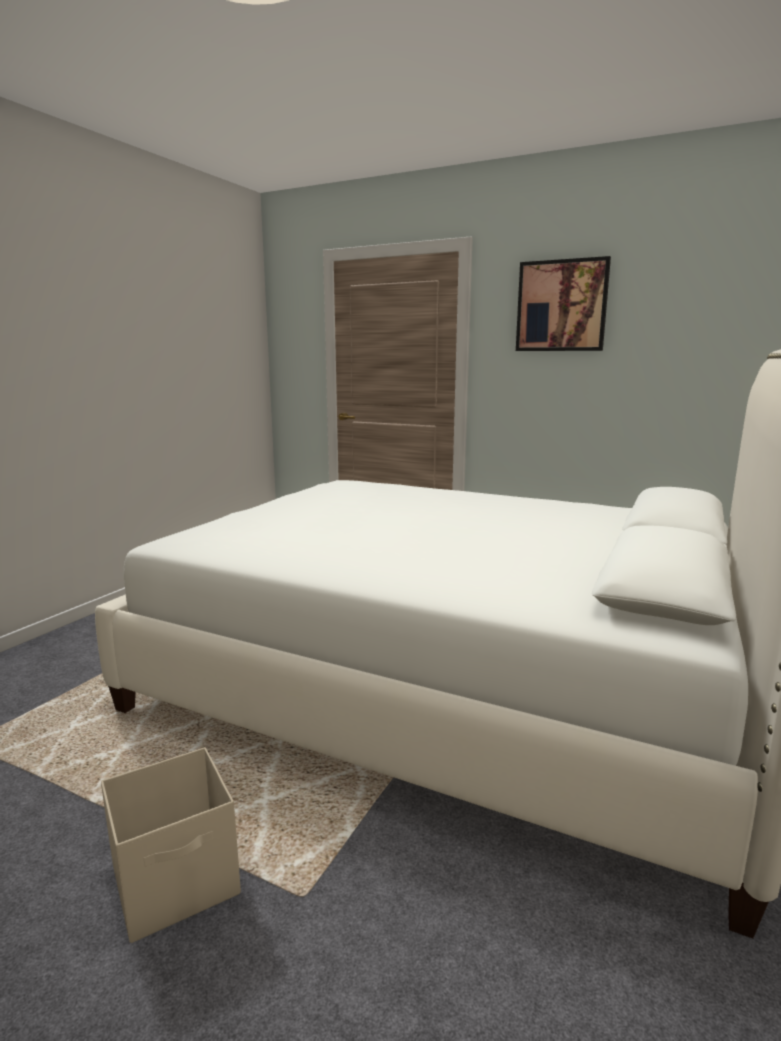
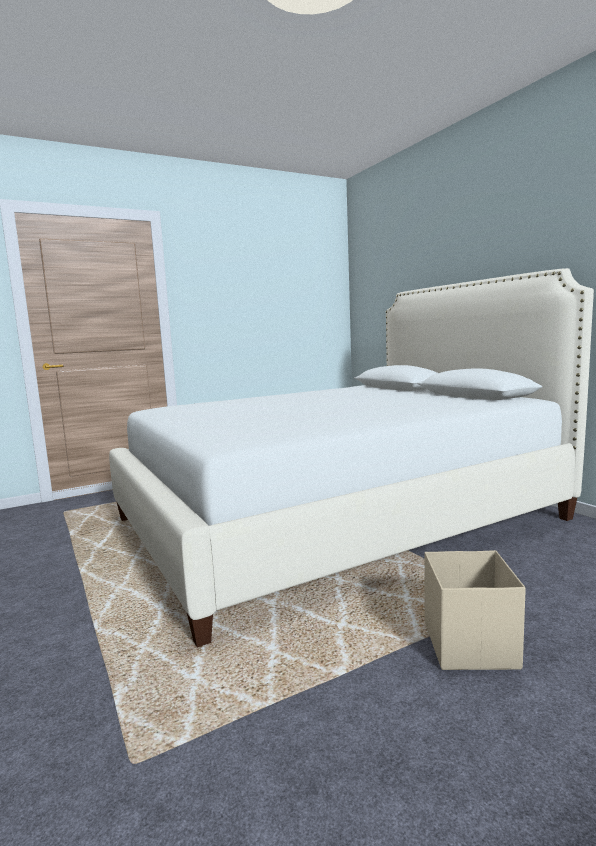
camera: 55 degrees left, 5 degrees down
picture [516,256,611,351] -> none

